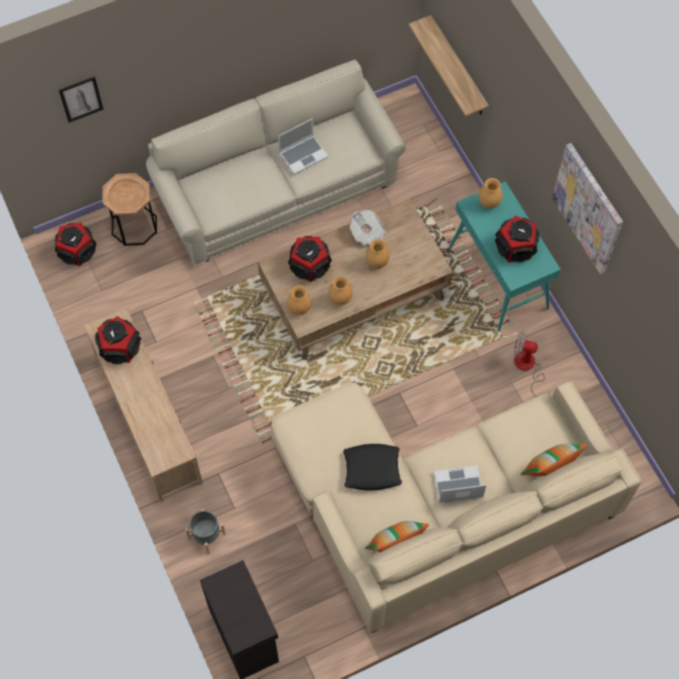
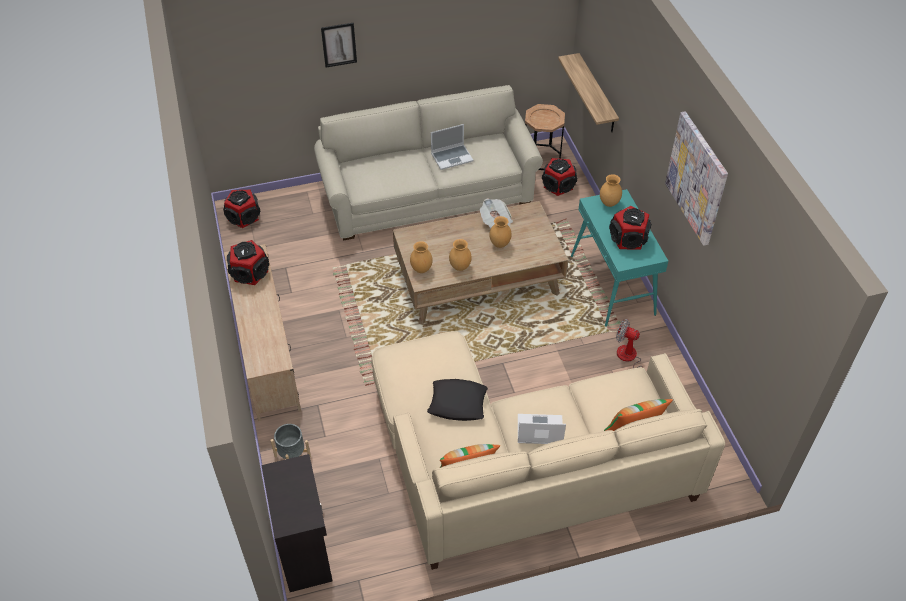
camera: 10 degrees right, 15 degrees down
picture [59,76,104,123] -> picture moved to [321,23,357,68]
brown side table [102,173,157,246] -> brown side table moved to [525,104,565,170]
speaker [288,236,332,282] -> speaker moved to [542,158,577,196]

